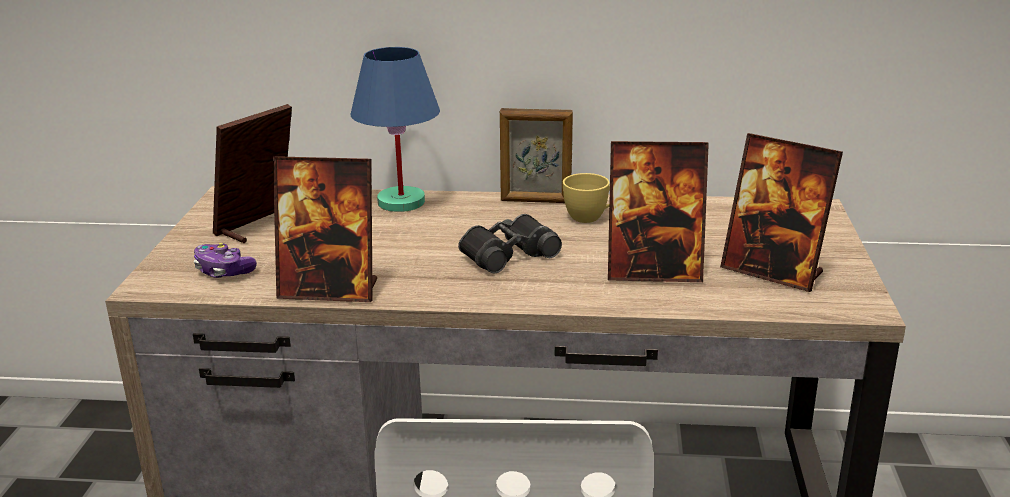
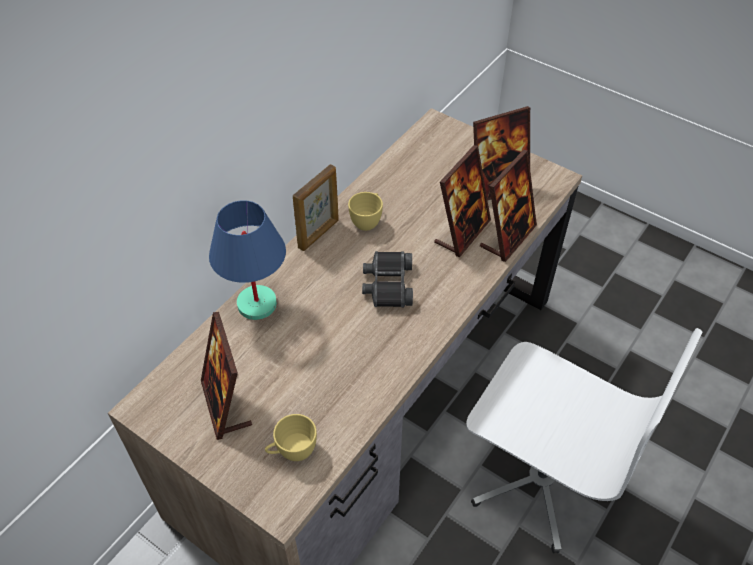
camera: 60 degrees left, 25 degrees up
game controller [194,243,257,278] -> yellow cup [265,414,317,461]
picture frame [273,156,377,302] -> picture frame moved to [480,150,537,262]

